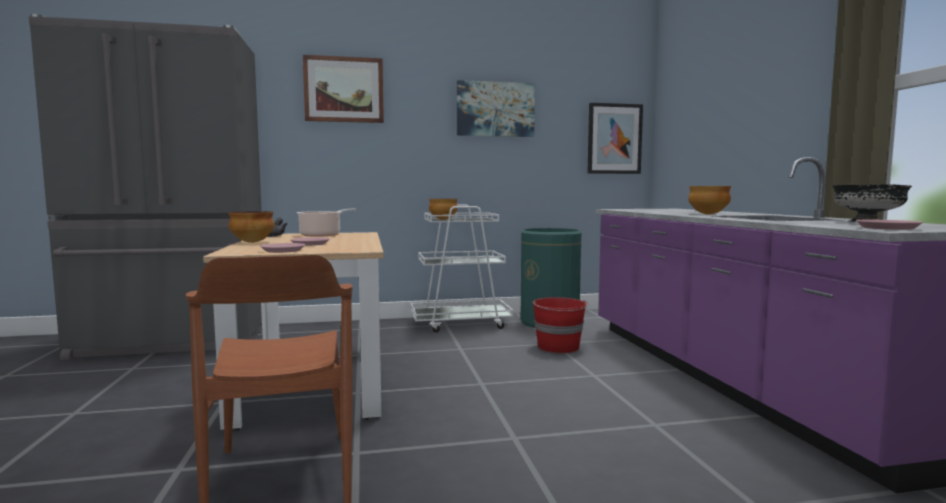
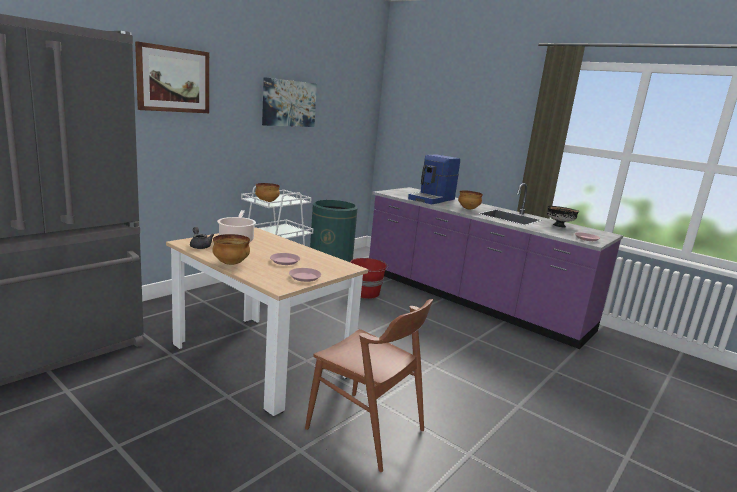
camera: 40 degrees left, 10 degrees up
picture [587,103,643,174] -> none
none -> coffee machine [408,154,460,204]

